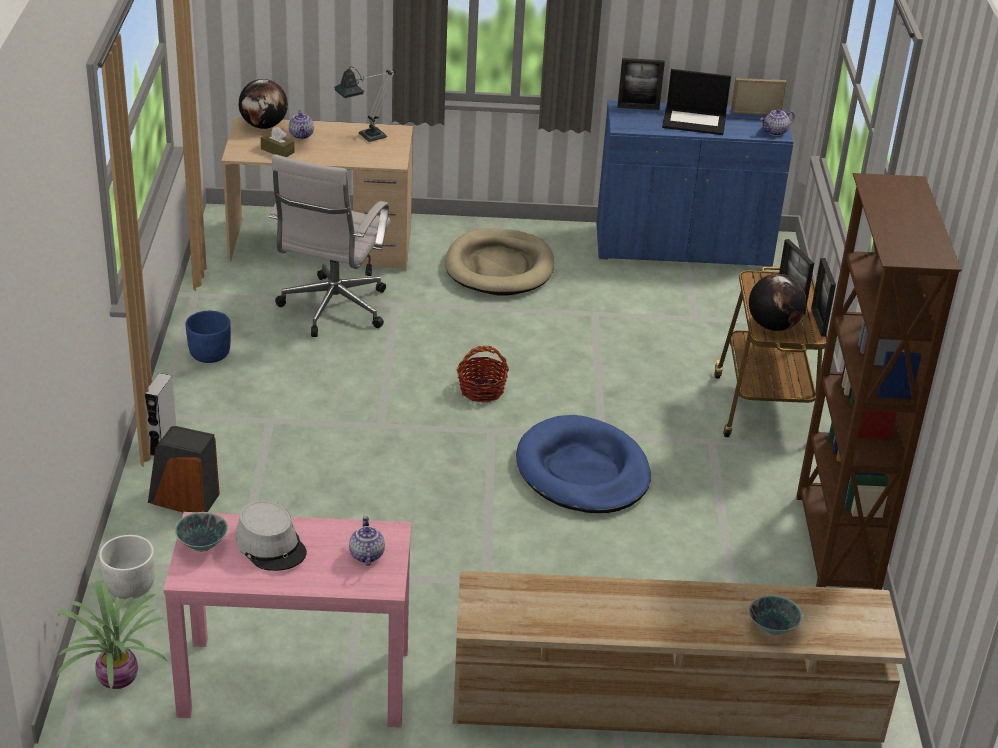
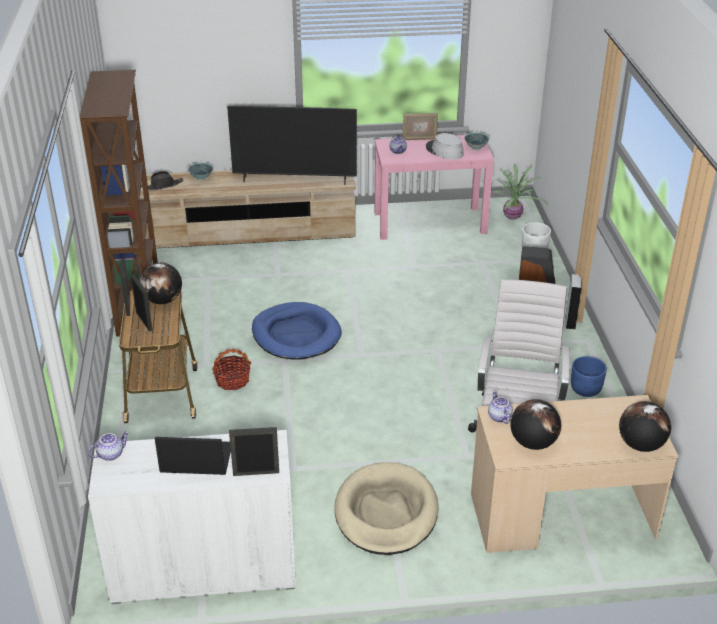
camera: 175 degrees right, 0 degrees up
brown tissue box [261,127,295,157] -> none
teapot [289,110,314,139] -> teapot moved to [488,391,513,424]
table lamp [334,67,395,142] -> globe [510,399,561,450]
basket [457,346,509,403] -> basket moved to [212,349,251,390]
blue cabinet [596,100,793,267] -> white cabinet [88,430,296,604]
picture frame [731,78,787,115] -> picture frame moved to [403,113,438,140]
none -> black hat [141,171,184,190]
none -> television [227,106,357,185]

